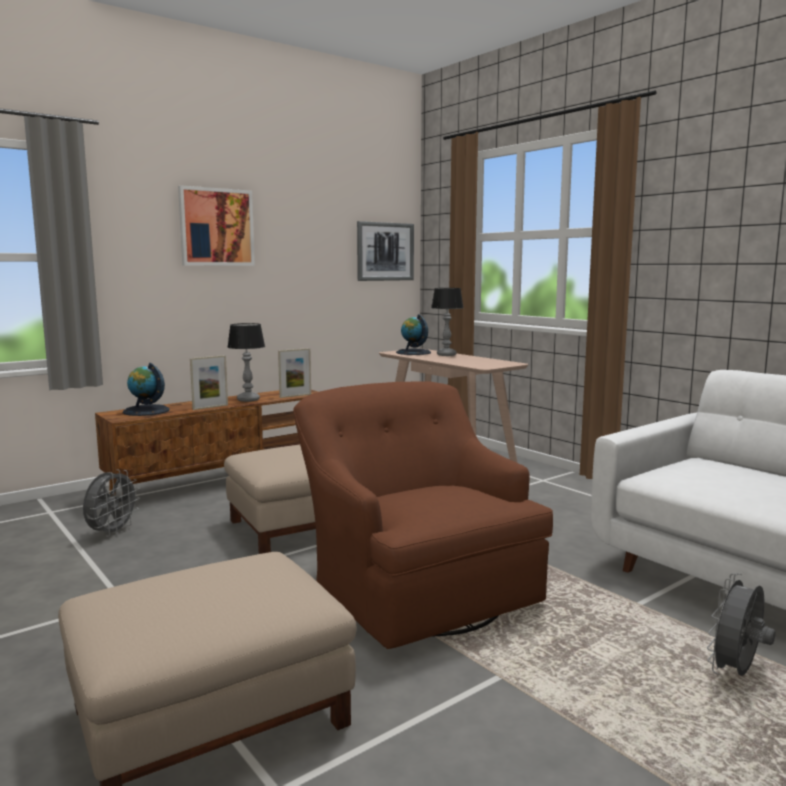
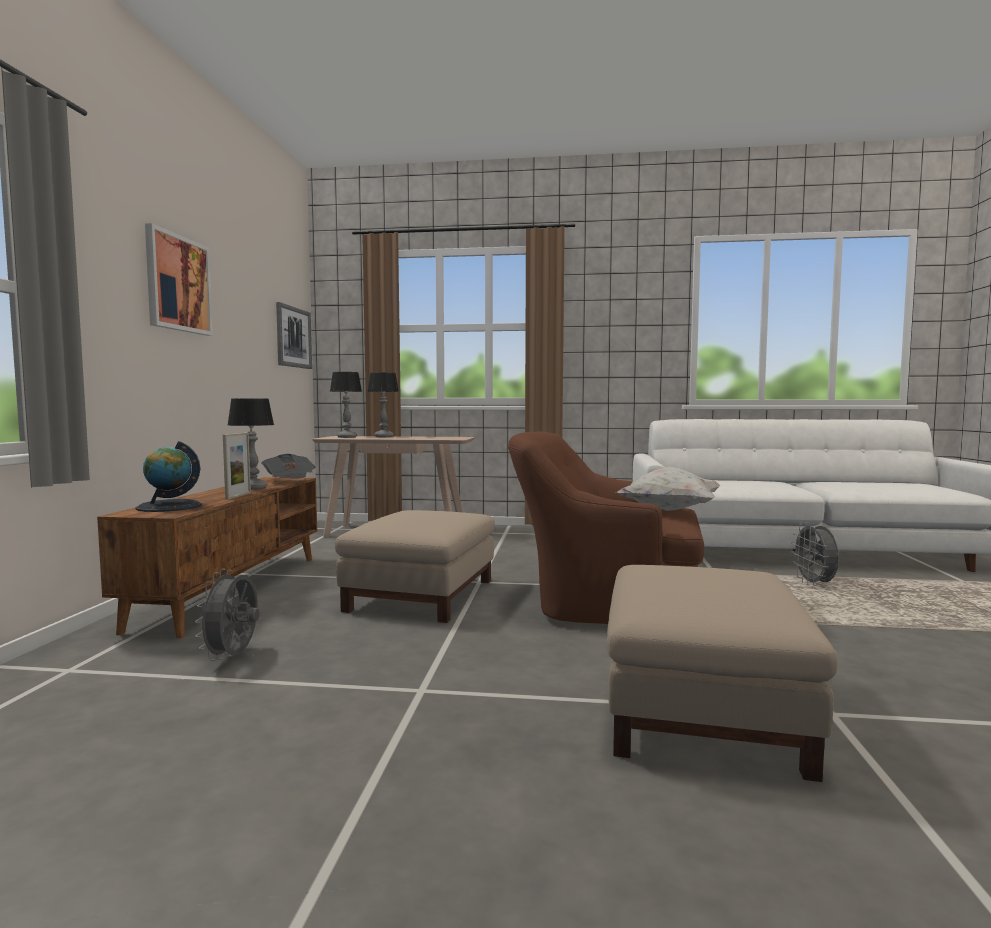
camera: 45 degrees left, 5 degrees down
grey fan [83,469,140,537] -> grey fan turned 150 degrees counterclockwise [195,569,260,661]
picture frame [278,348,311,398] -> newspaper [261,454,315,479]
globe [396,314,431,355] -> table lamp [330,372,362,438]
none -> white pillow [616,467,720,511]

